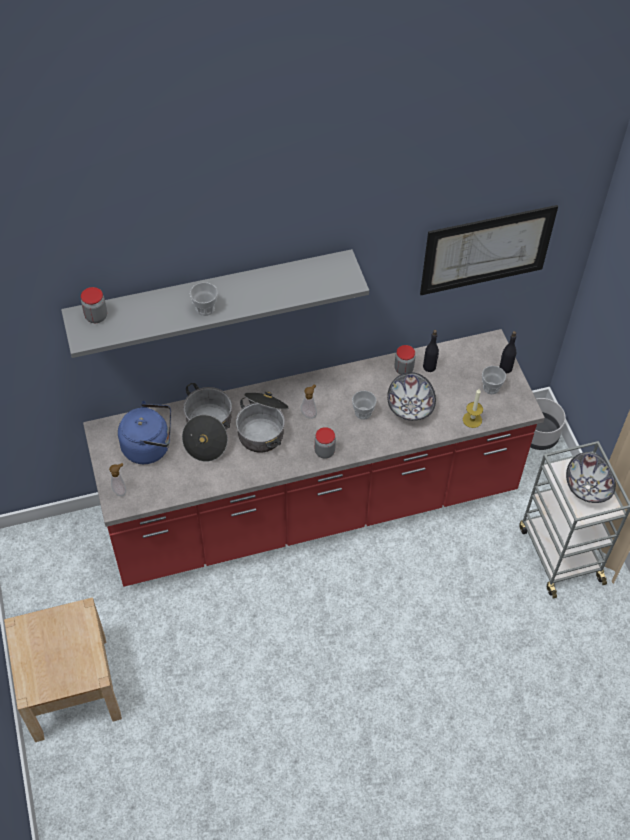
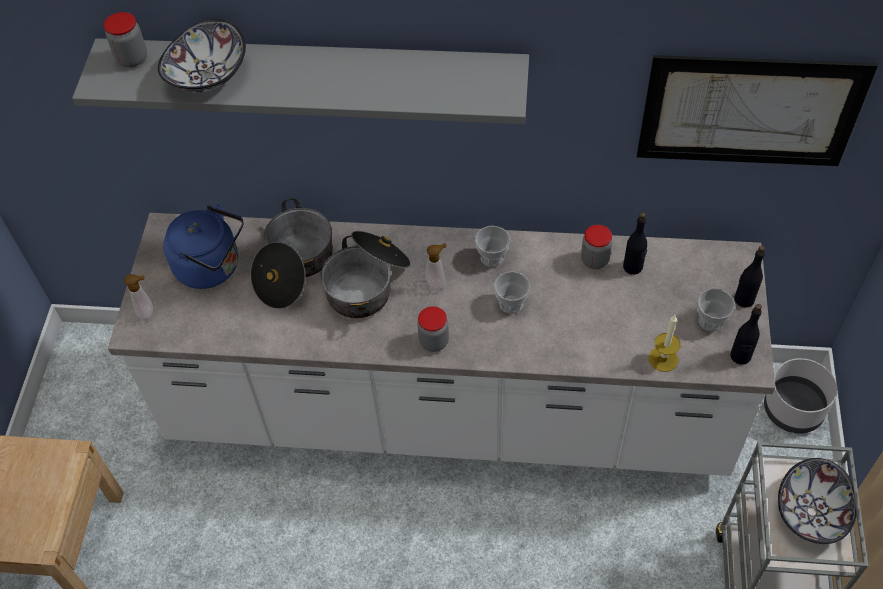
camera: 25 degrees right, 0 degrees up
red counter [83,329,545,587] -> white counter [108,213,775,476]
cup [190,282,218,316] -> cup moved to [475,226,510,267]
bowl [387,372,436,421] -> bowl moved to [158,19,246,93]
none -> black bottle [730,304,762,365]

